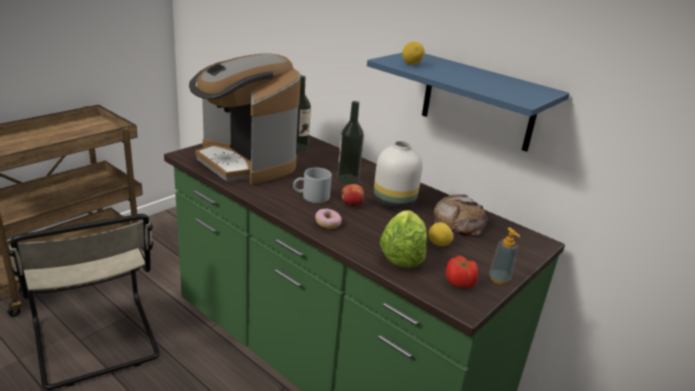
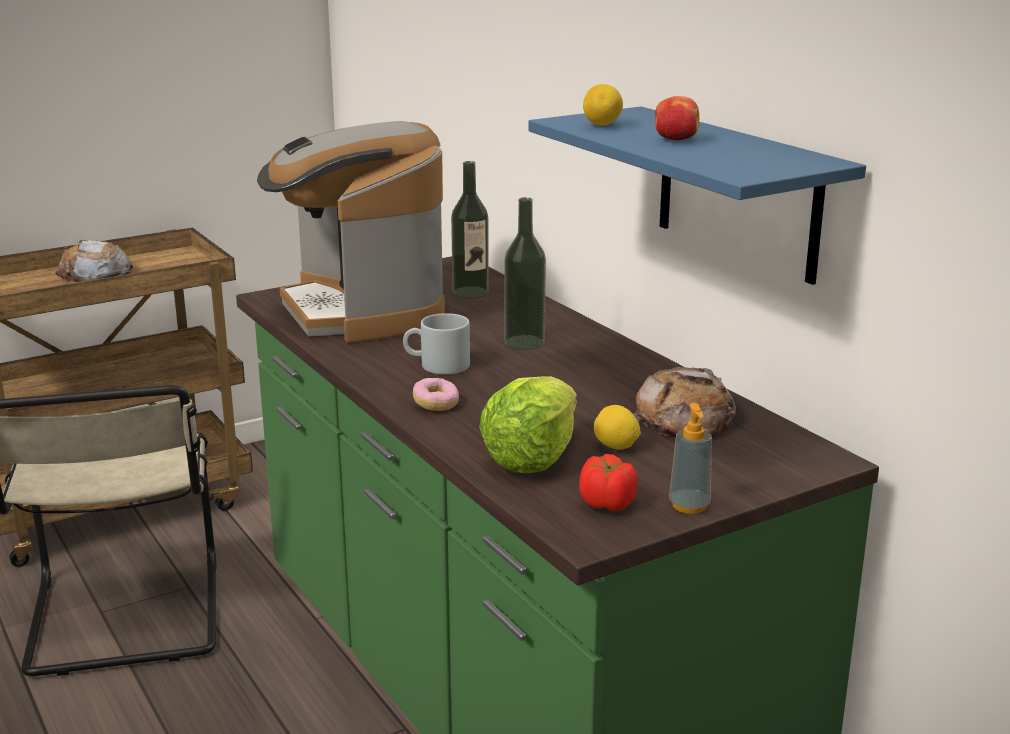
camera: 20 degrees right, 5 degrees down
apple [342,184,364,206] -> apple moved to [655,96,699,140]
white vase [374,141,423,209] -> none
none -> bread [55,240,133,282]

